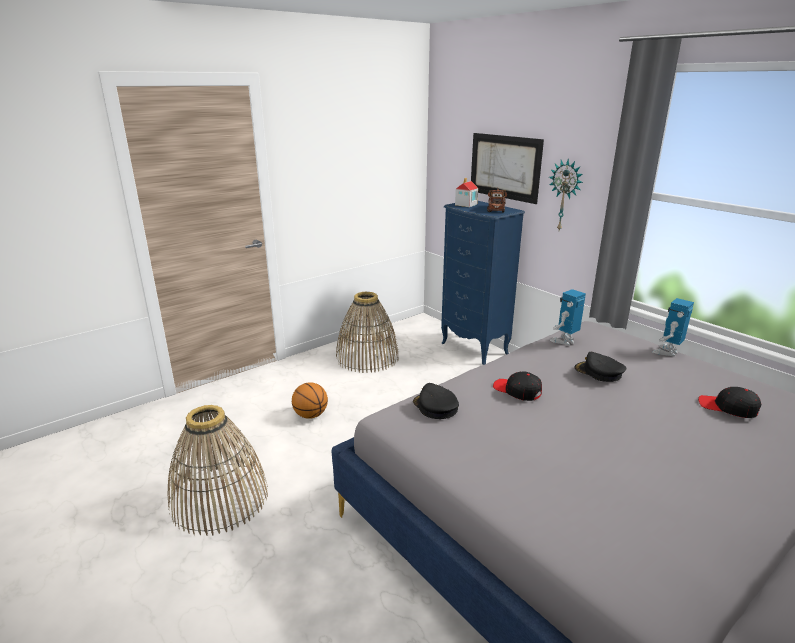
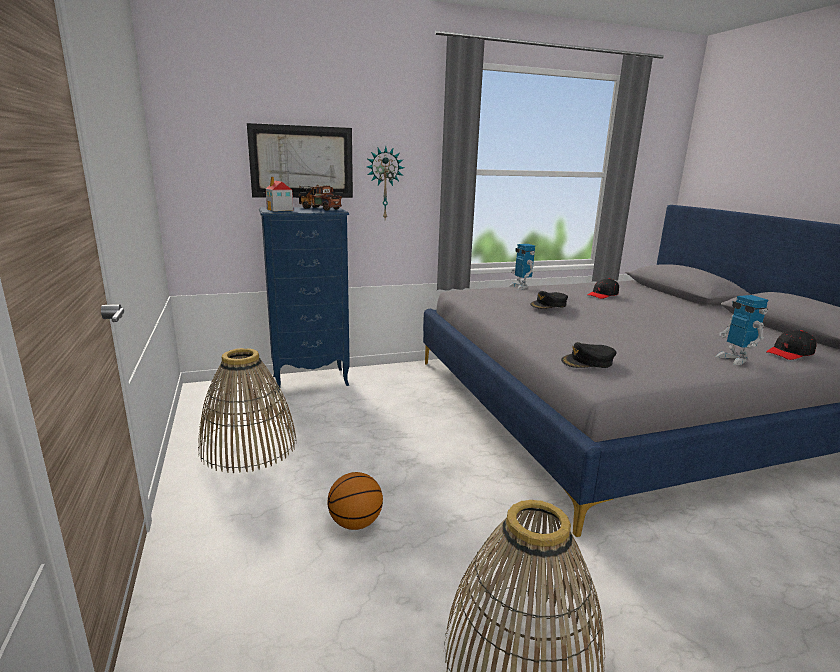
camera: 70 degrees left, 5 degrees down
black cap [493,371,542,401] -> black cap moved to [766,330,817,360]
toy robot [550,289,586,346] -> toy robot moved to [716,295,768,365]

